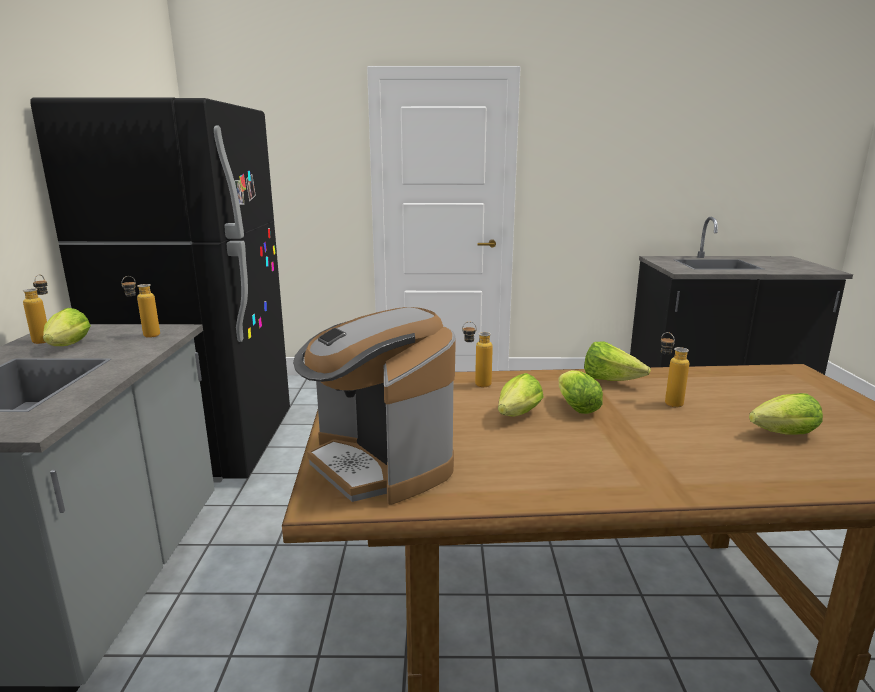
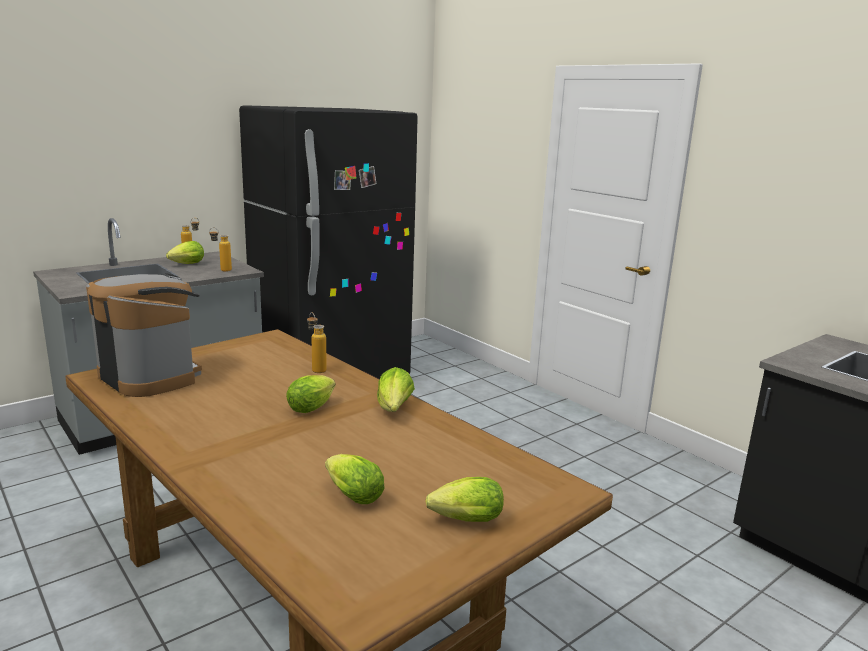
camera: 50 degrees right, 0 degrees up
coffee machine [293,307,456,505] -> coffee machine turned 120 degrees clockwise [86,273,202,397]
lettuce [498,373,543,417] -> lettuce moved to [425,477,504,522]
bottle [660,332,689,407] -> none

